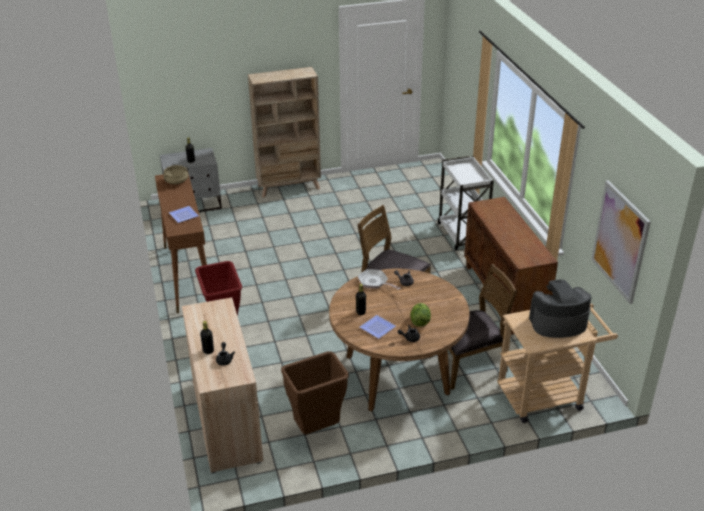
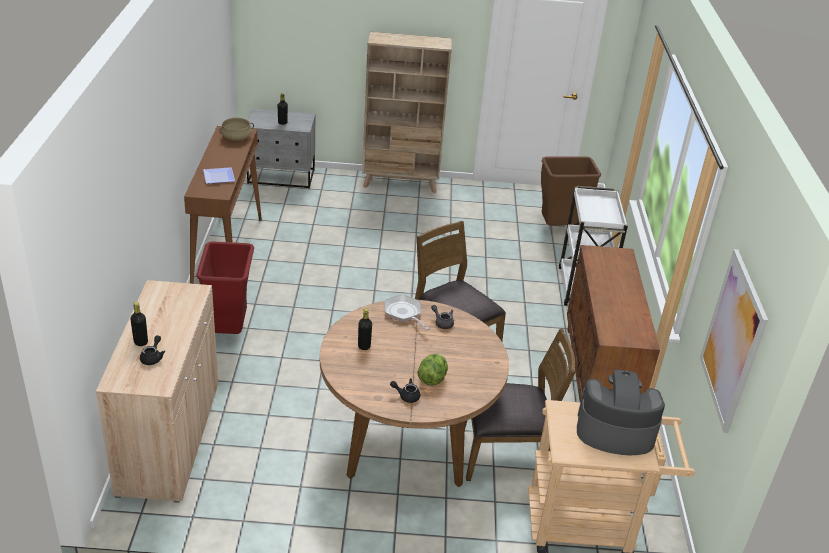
camera: 15 degrees right, 0 degrees up
brown trash can [281,351,349,434] -> brown trash can moved to [541,156,601,226]
plate [360,315,396,339] -> none

